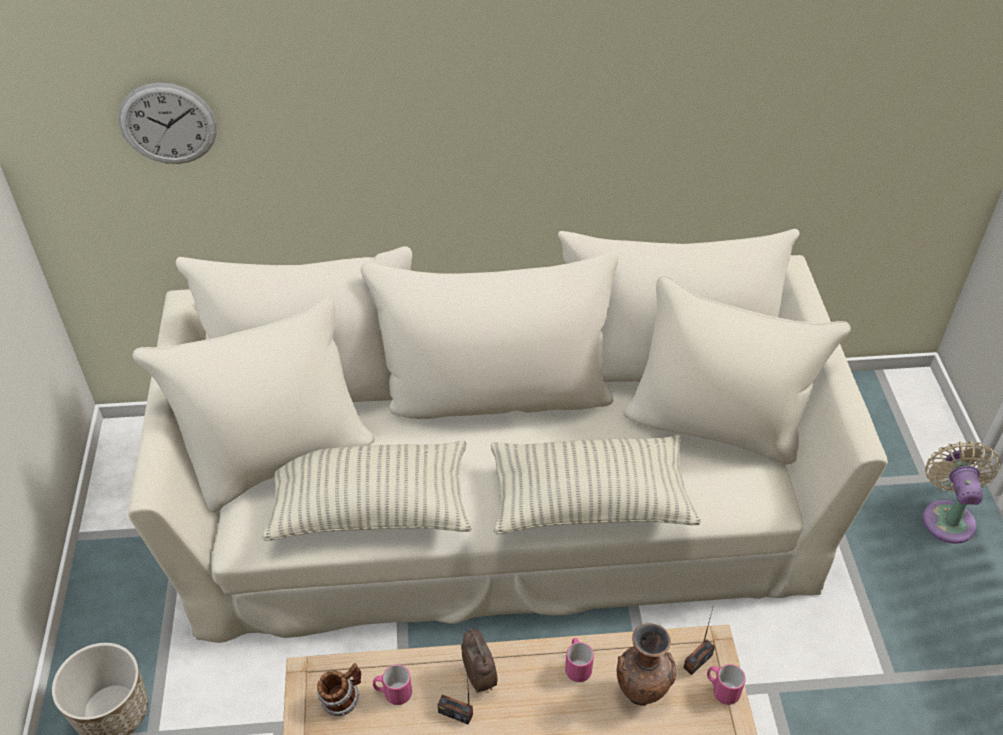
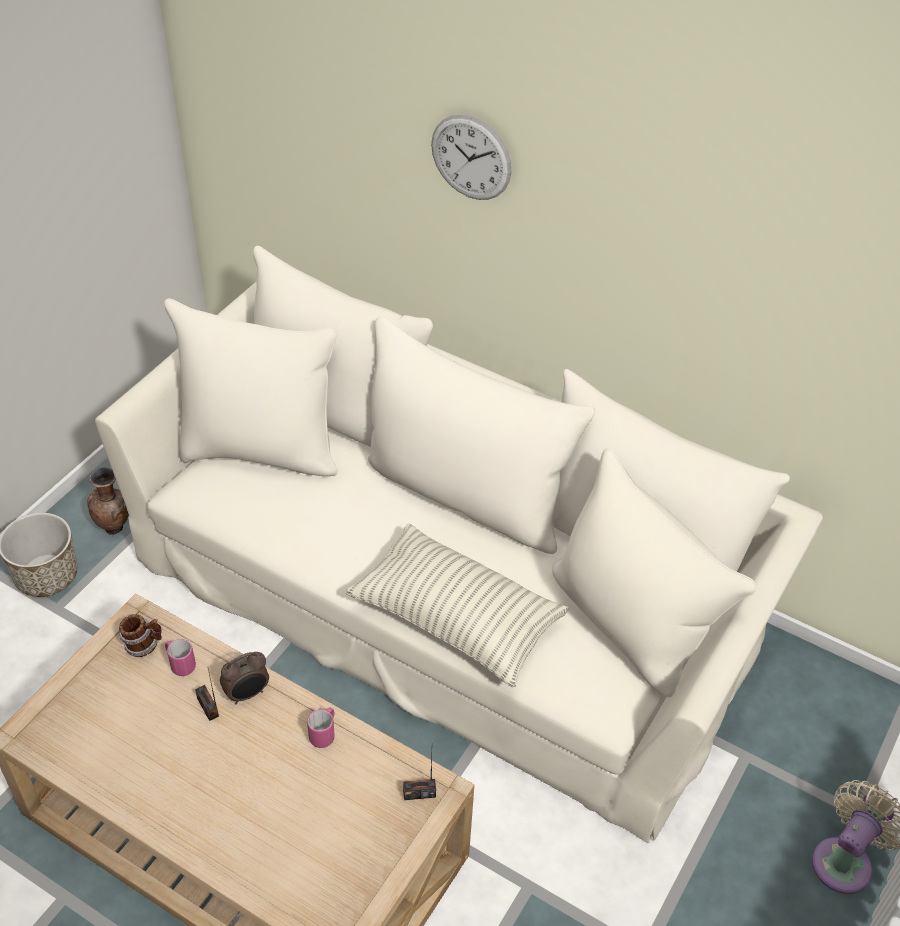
camera: 35 degrees right, 0 degrees up
wall clock [118,83,217,164] -> wall clock moved to [431,114,512,200]
pillow [262,441,472,541] -> none
alarm clock [461,629,498,693] -> alarm clock turned 45 degrees clockwise [220,652,269,704]
brown vase [617,623,676,706] -> brown vase moved to [87,467,129,535]
pink mug [707,664,746,705] -> none

